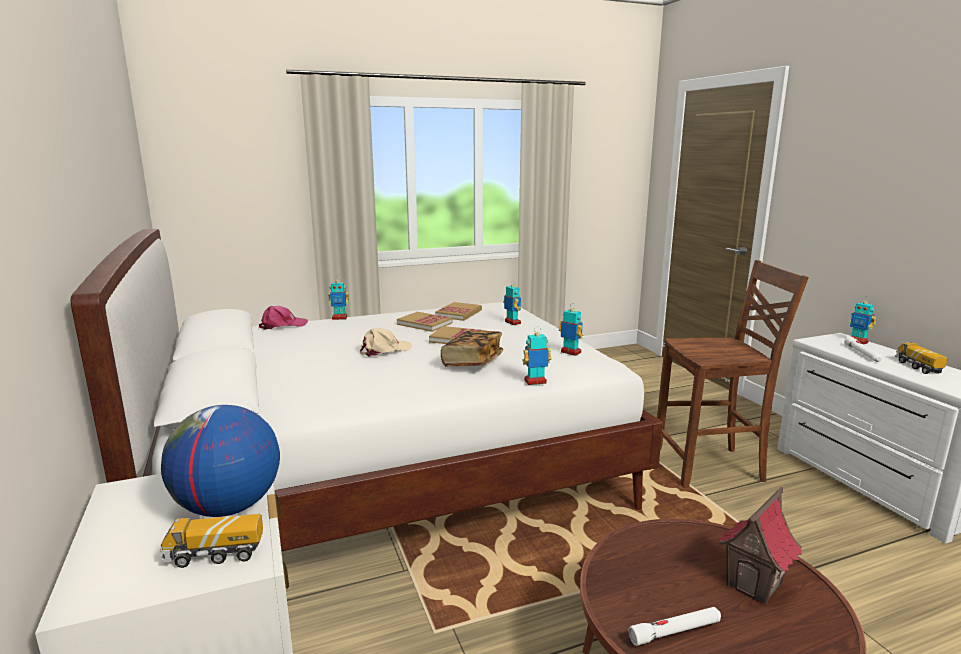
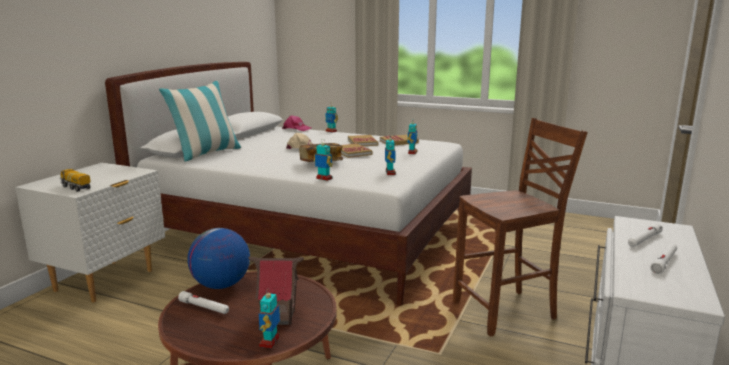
camera: 45 degrees right, 0 degrees up
globe [161,405,280,517] -> globe moved to [187,228,250,289]
brown chair [657,260,809,488] -> brown chair turned 60 degrees counterclockwise [453,118,588,337]
toy robot [849,297,876,345] -> toy robot moved to [258,293,280,349]
toy truck [895,342,948,374] -> white flashlight [650,243,677,274]
none -> pillow [159,81,241,162]

